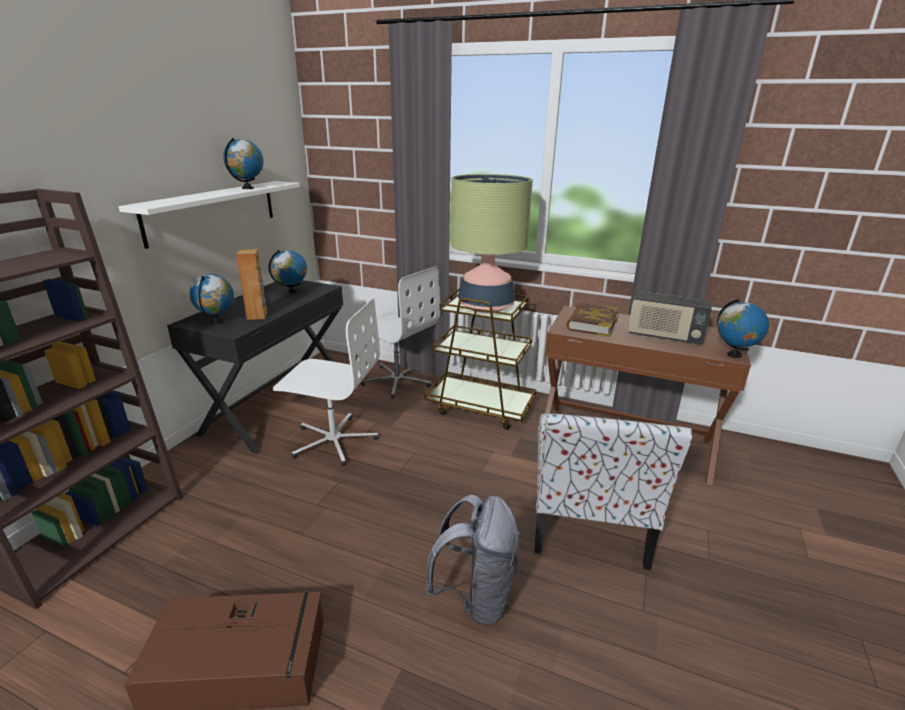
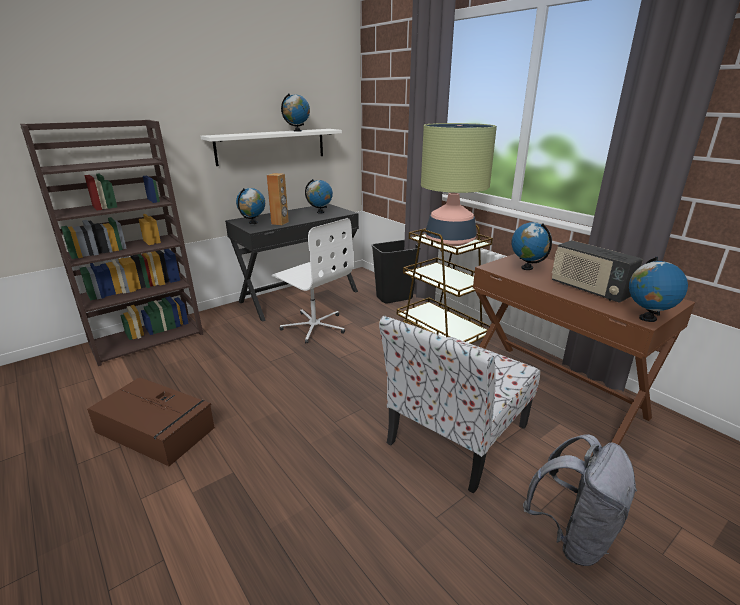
camera: 30 degrees right, 0 degrees up
white office chair [361,266,440,398] -> black trash can [371,240,420,303]
grey backpack [425,494,521,625] -> grey backpack moved to [523,434,637,566]
book [566,303,619,337] -> globe [512,222,552,270]

